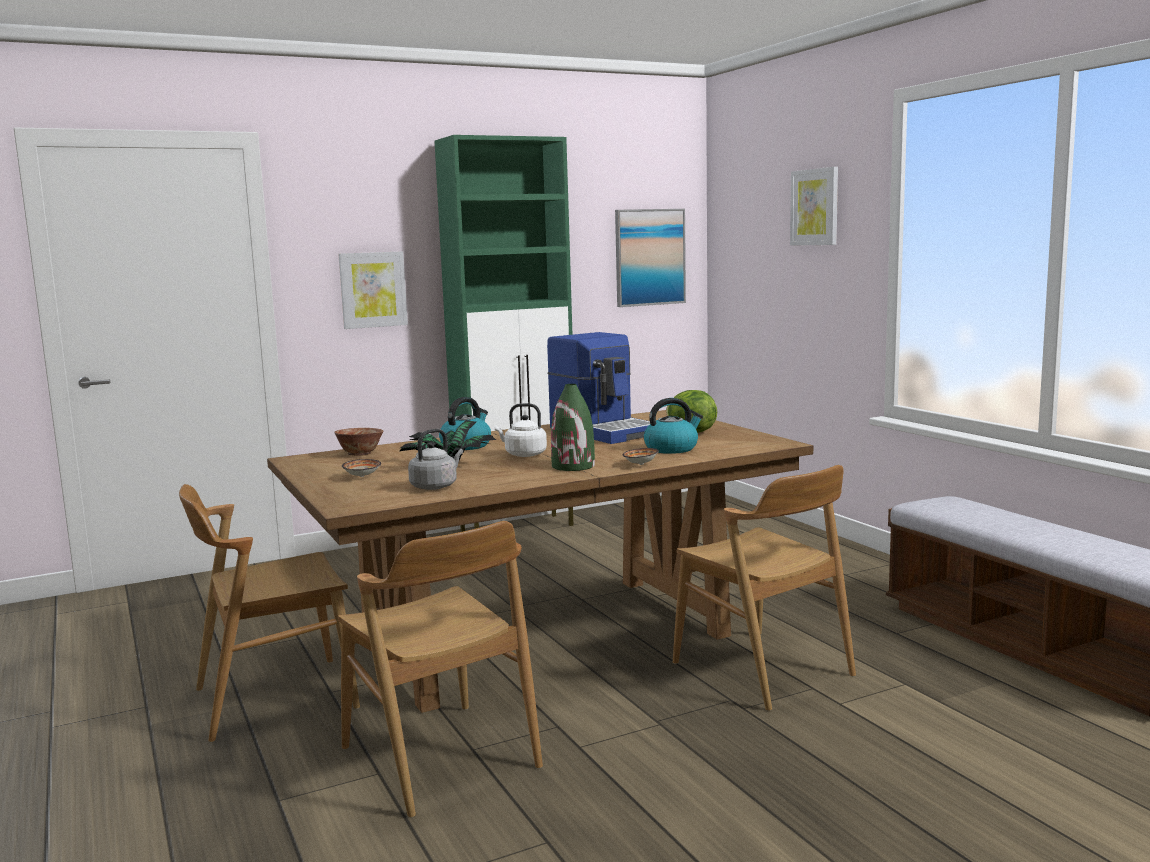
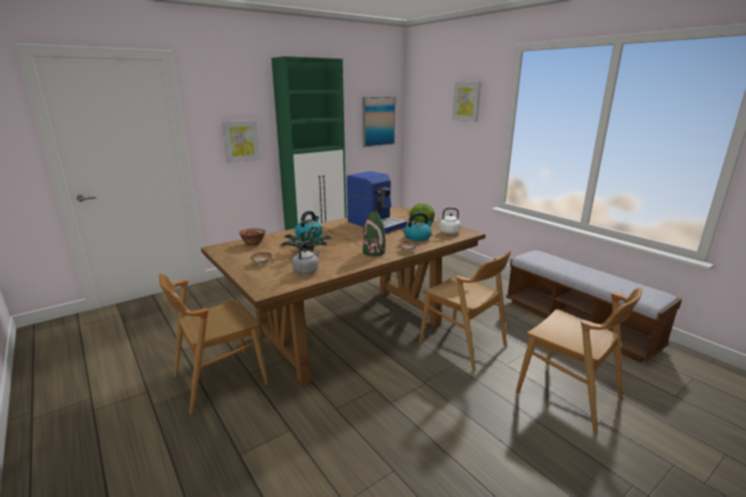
camera: 10 degrees left, 10 degrees up
brown chair [338,521,543,818] -> brown chair moved to [516,288,642,434]
white kettle [495,403,547,457] -> white kettle moved to [434,208,461,234]

